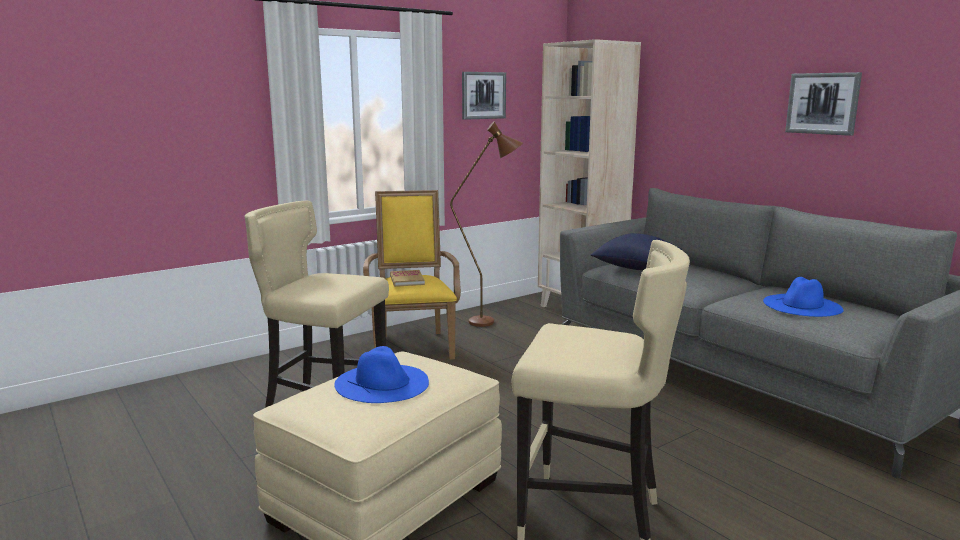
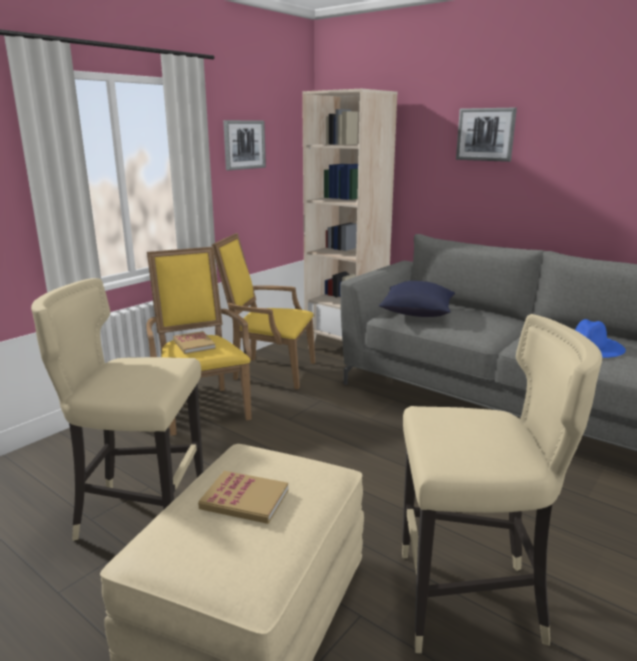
camera: 15 degrees left, 5 degrees up
blue hat [334,346,429,403] -> book [198,471,288,524]
brown floor lamp [450,121,523,327] -> yellow armchair [212,233,315,389]
picture [785,72,862,136] -> picture moved to [456,108,517,162]

